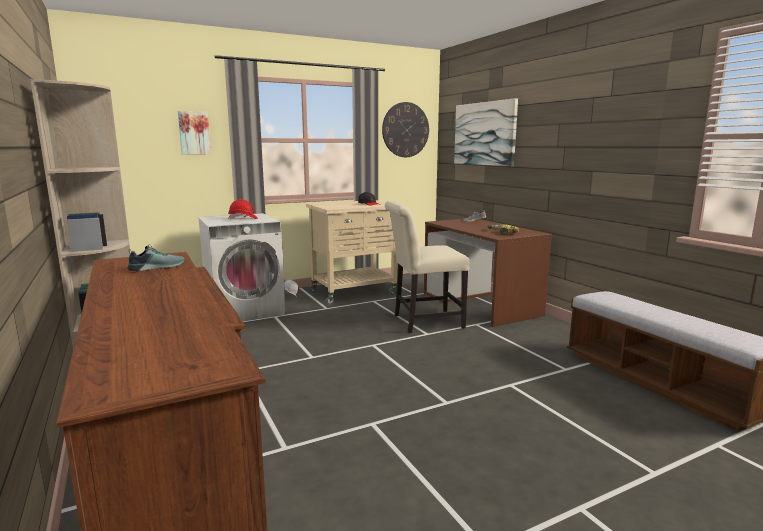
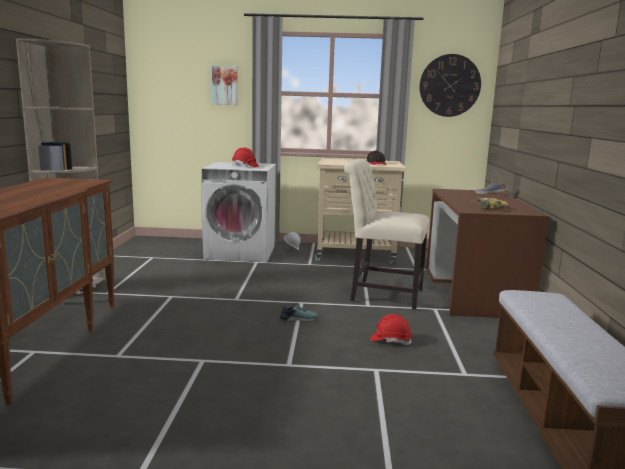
camera: 30 degrees right, 0 degrees up
shoe [127,245,184,272] -> shoe moved to [280,303,318,321]
picture [454,98,518,166] -> none
none -> red hard hat [370,314,412,345]

